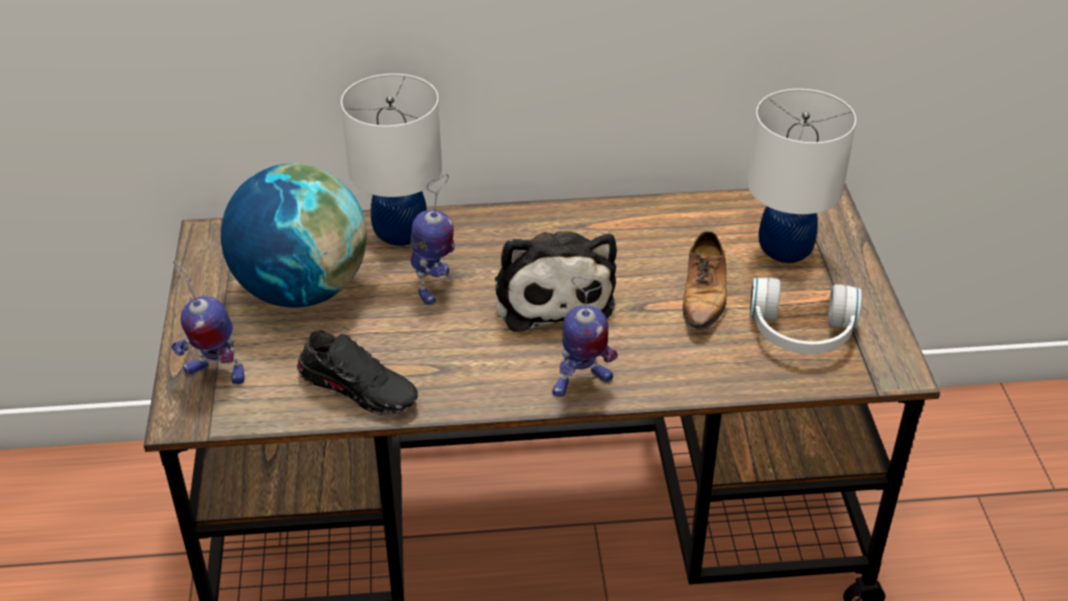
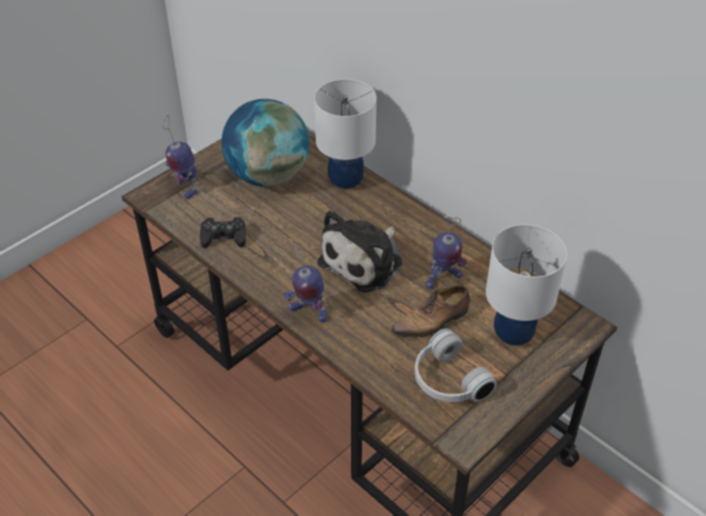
camera: 50 degrees right, 5 degrees up
black shoe [297,330,418,415] -> black game controller [200,217,246,248]
toy robot [410,174,455,305] -> toy robot moved to [425,216,467,289]

